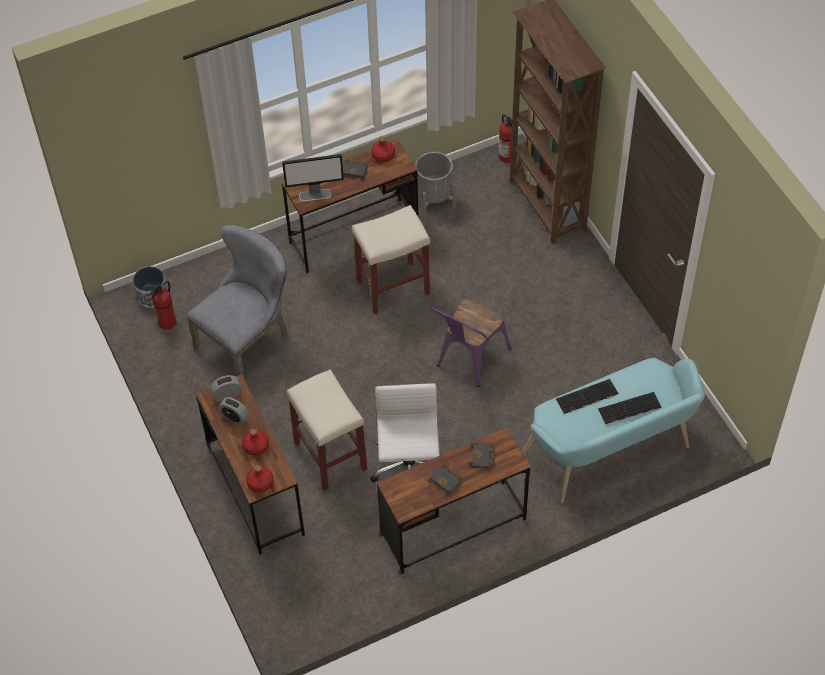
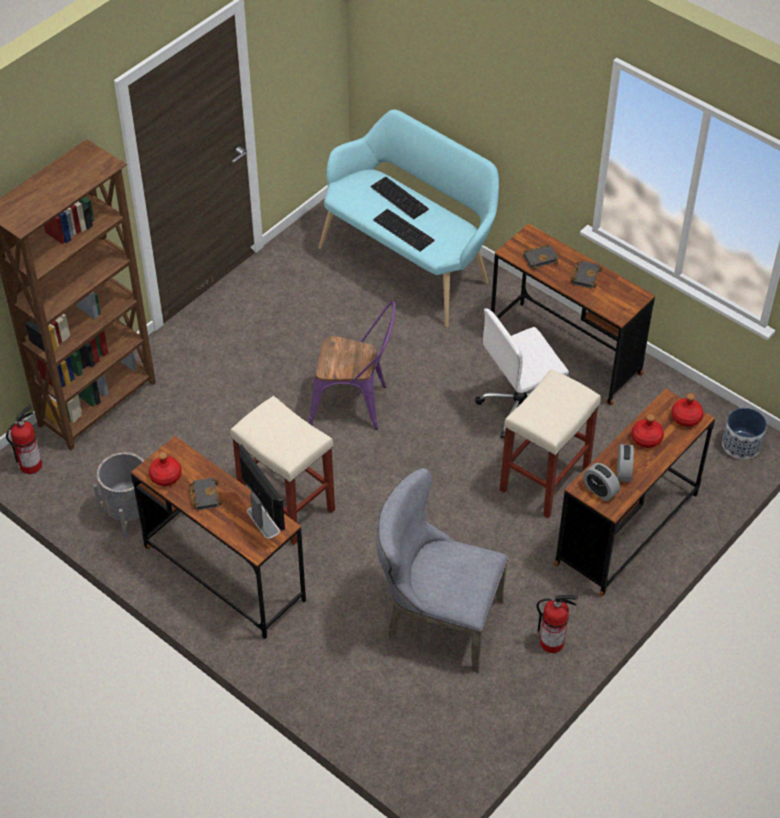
camera: 115 degrees left, 5 degrees down
planter [133,266,167,308] -> planter moved to [722,408,767,460]
fire extinguisher [149,281,176,329] -> fire extinguisher moved to [536,595,578,653]

